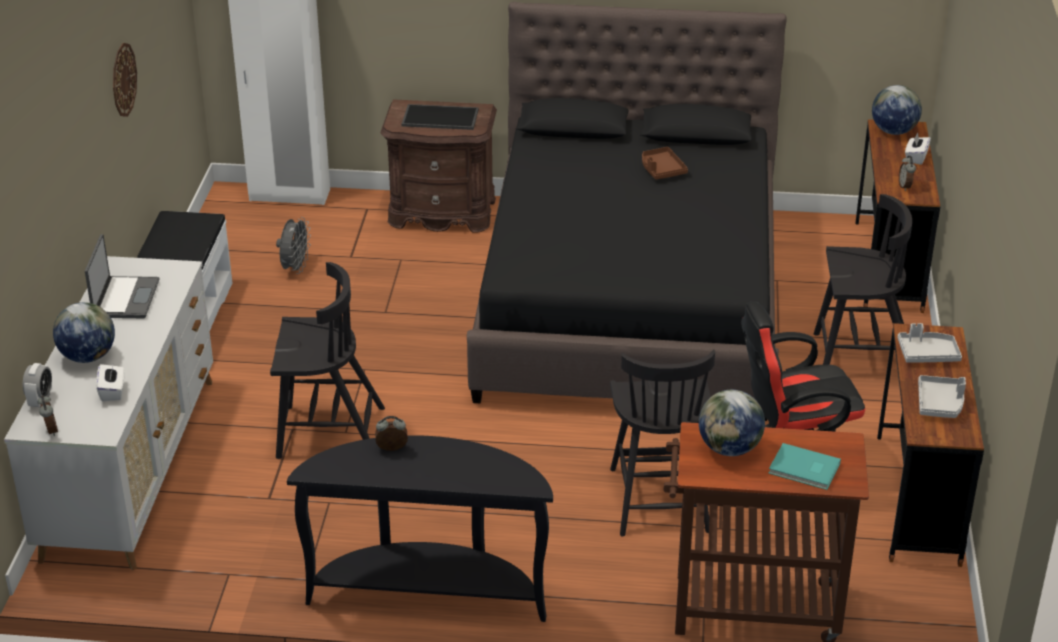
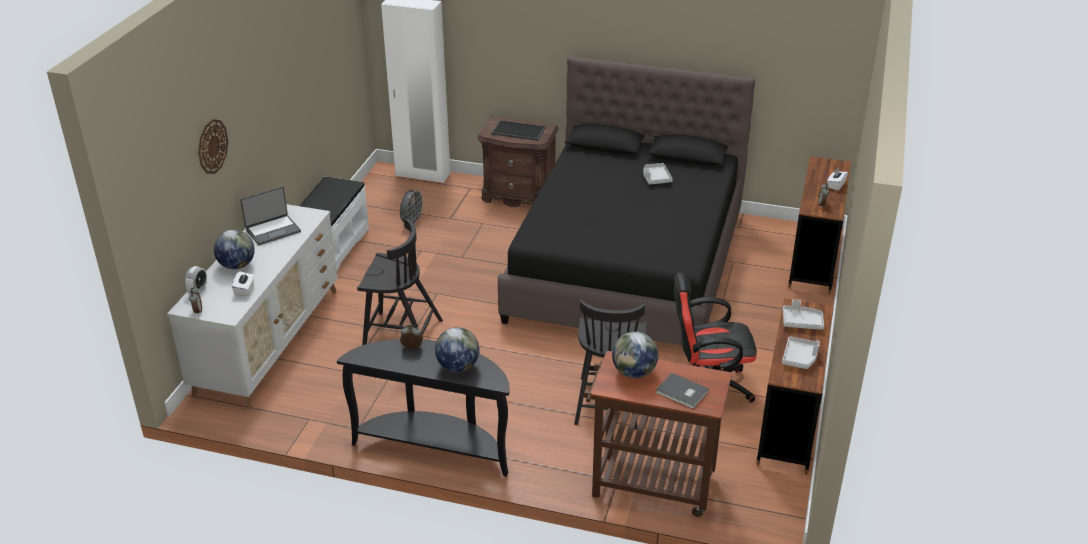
camera: 10 degrees right, 0 degrees up
laptop [85,234,160,319] -> laptop turned 45 degrees clockwise [240,186,301,245]
wall clock [113,43,137,117] -> wall clock moved to [198,119,228,174]
brown tray [642,147,688,180] -> grey tray [643,163,673,184]
turquoise book [768,443,841,490] -> grey book [656,373,709,409]
black chair [814,194,912,365] -> none
globe [872,85,922,135] -> globe moved to [435,327,479,372]

